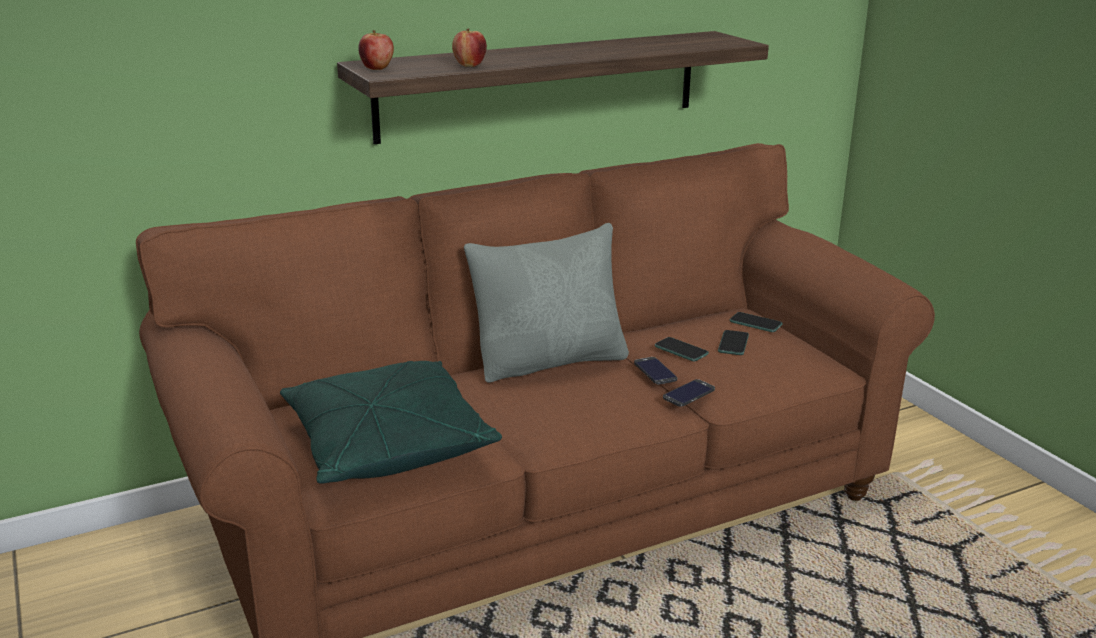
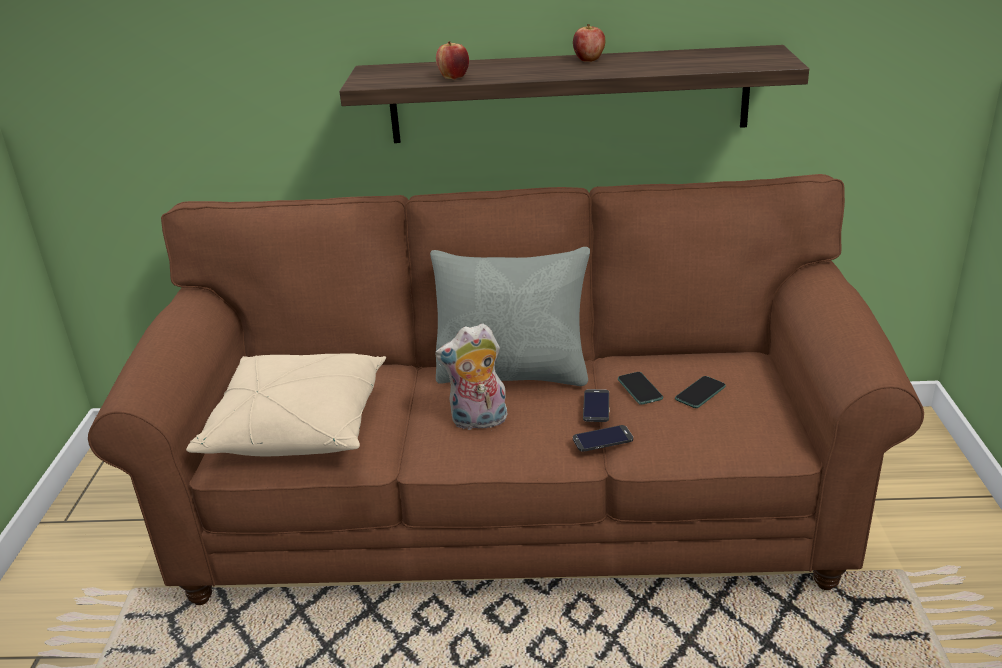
camera: 30 degrees right, 5 degrees up
green pillow [280,361,502,484] -> beige pillow [186,353,386,456]
apple [358,30,394,70] -> apple moved to [573,24,605,62]
phone [730,312,783,332] -> none
none -> plush toy [435,323,507,430]

